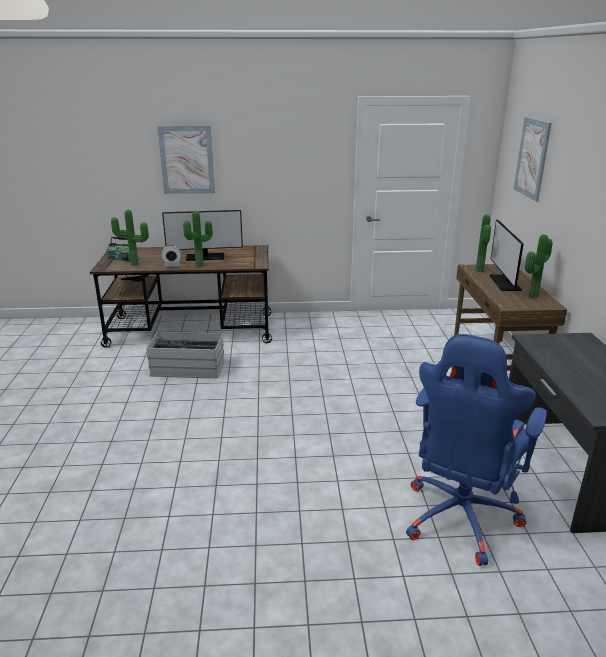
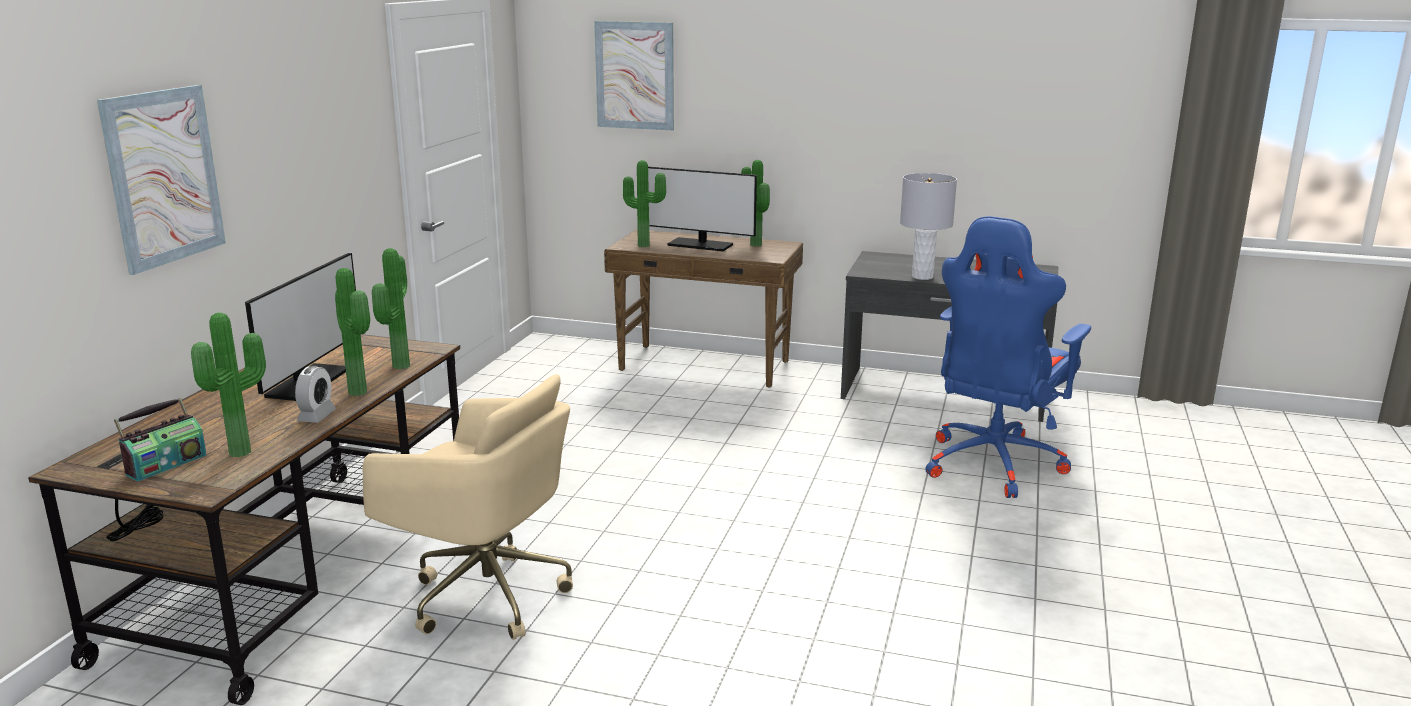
camera: 70 degrees left, 5 degrees down
grey storage box [146,332,225,379] -> beige office chair [363,374,573,640]
blue office chair [406,334,547,566] -> blue office chair turned 75 degrees clockwise [925,216,1091,498]
none -> potted plant [372,248,410,369]
none -> grey table lamp [900,173,957,280]

